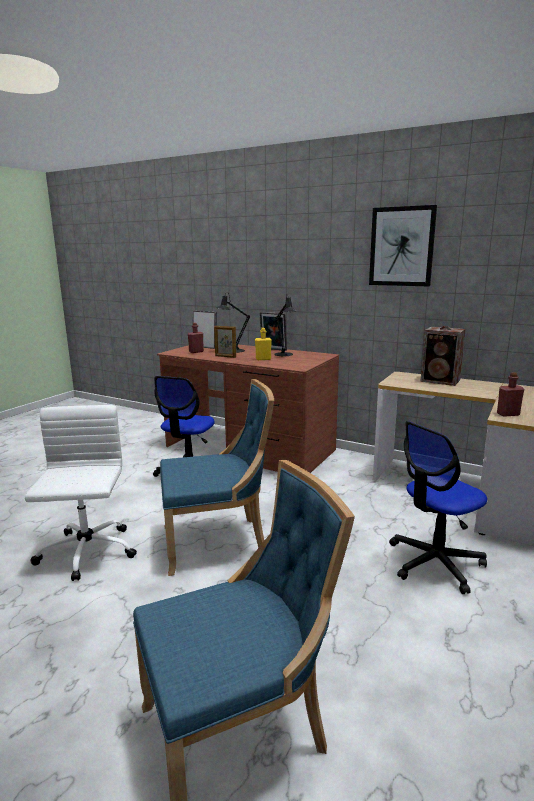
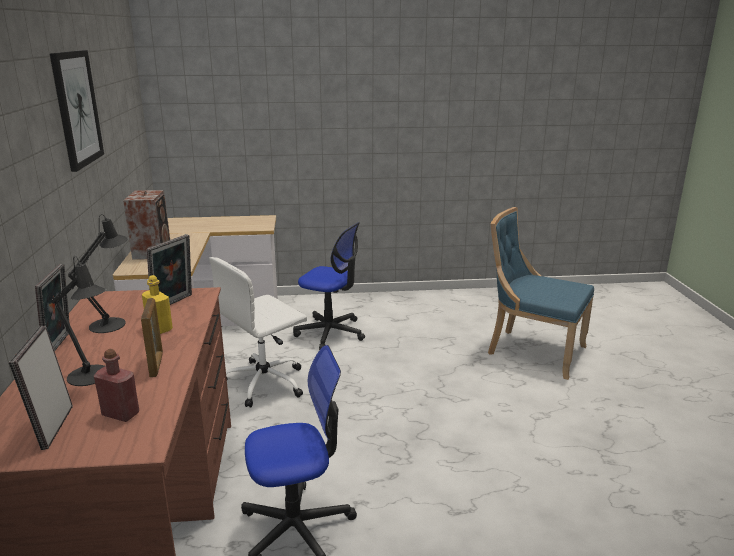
camera: 125 degrees left, 5 degrees up
white office chair [25,405,137,581] -> white office chair moved to [209,257,307,408]
blue chair [160,379,274,576] -> none
red bottle [497,372,524,417] -> none
none -> picture frame [147,234,192,305]

